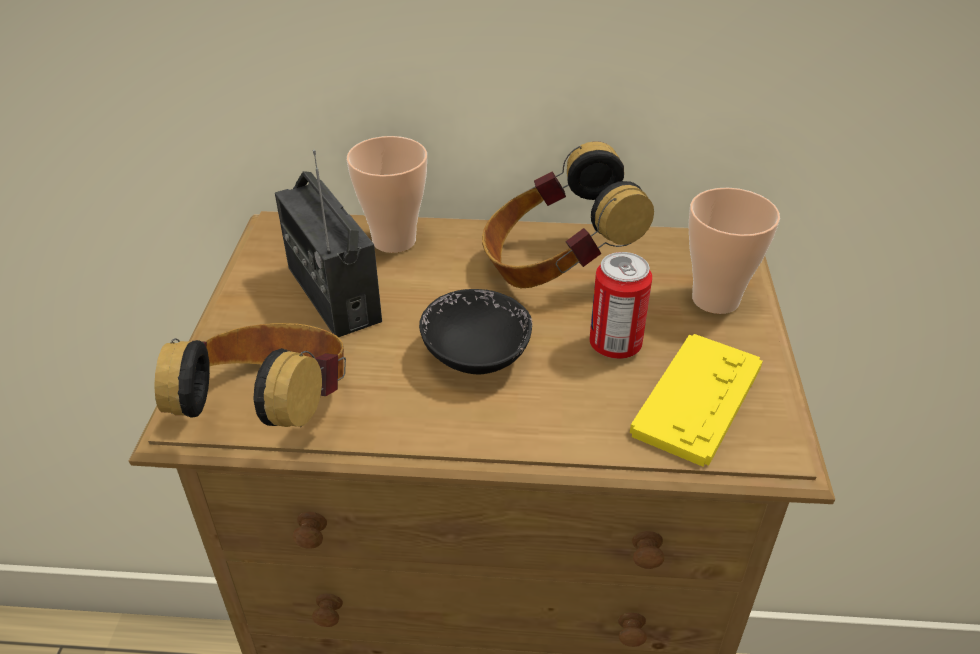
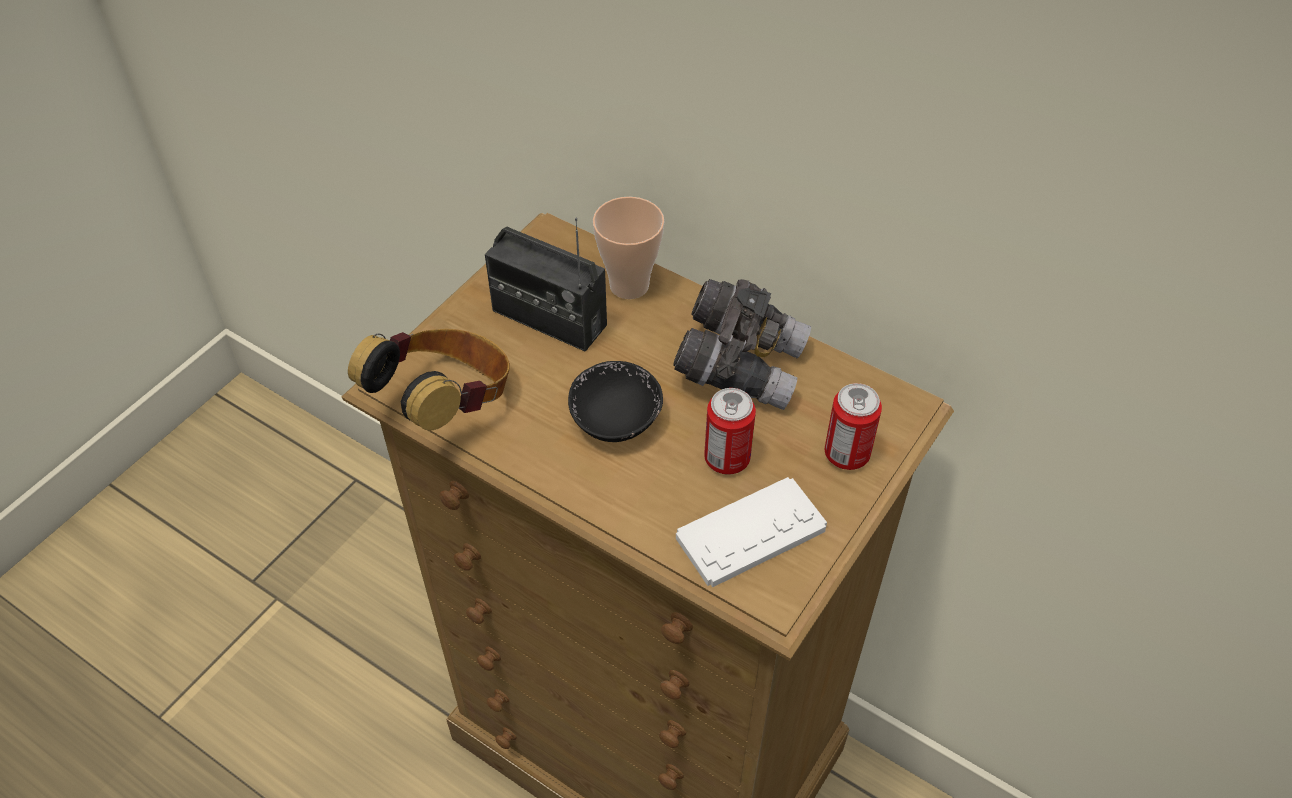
camera: 30 degrees right, 10 degrees up
radio [275,150,382,337] -> radio turned 60 degrees counterclockwise [485,218,607,352]
headphones [482,141,654,288] -> grey binoculars [673,279,811,410]
yellow game controller [630,334,763,467] -> white game controller [676,477,827,587]
cup [689,188,780,314] -> can [825,383,882,470]

